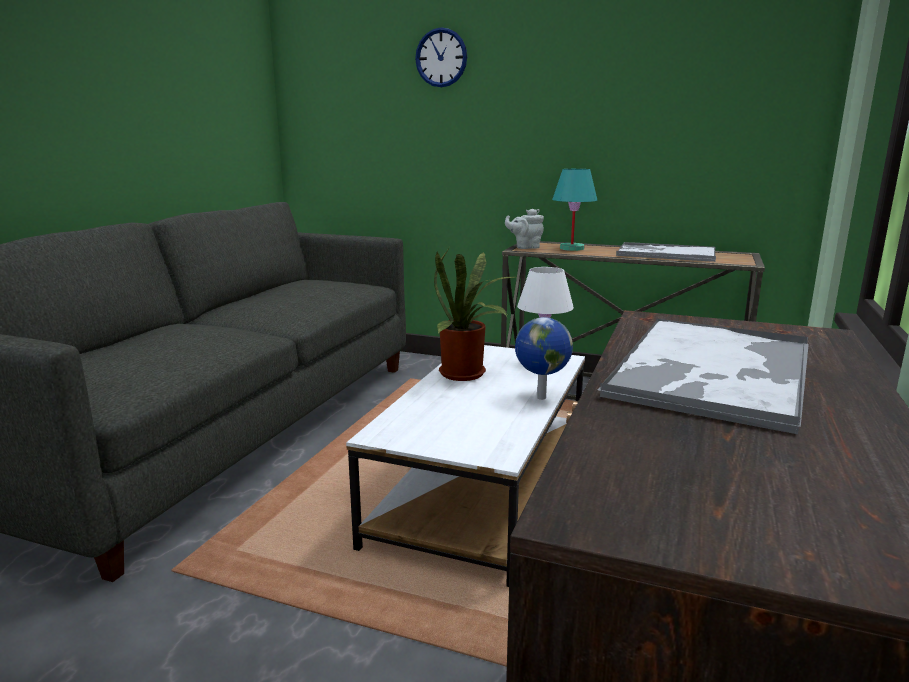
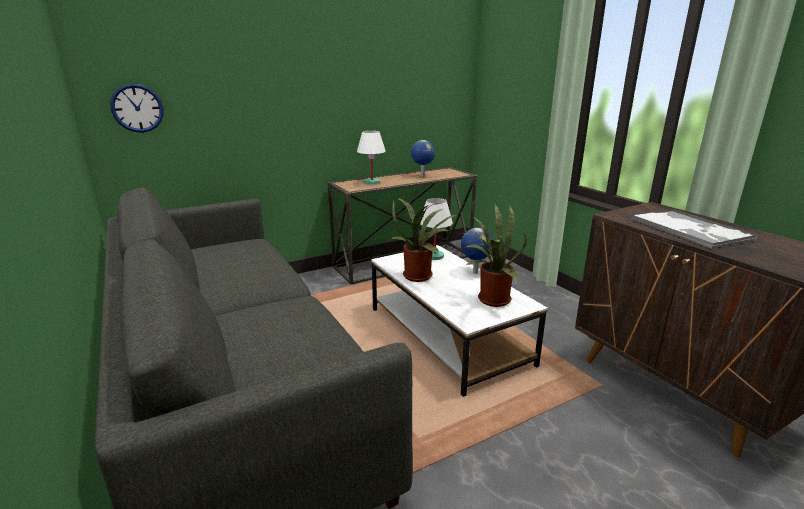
camera: 50 degrees left, 5 degrees up
wall clock [415,27,467,87] -> wall clock moved to [110,84,164,133]
grey teapot [505,209,544,249] -> none
turquoise table lamp [552,169,597,251] -> white table lamp [357,131,386,184]
tray [616,242,716,262] -> globe [411,140,435,177]
none -> potted plant [462,205,527,307]

